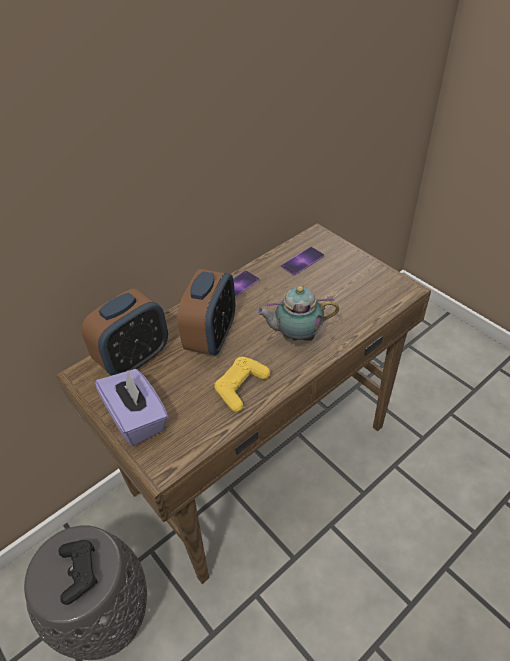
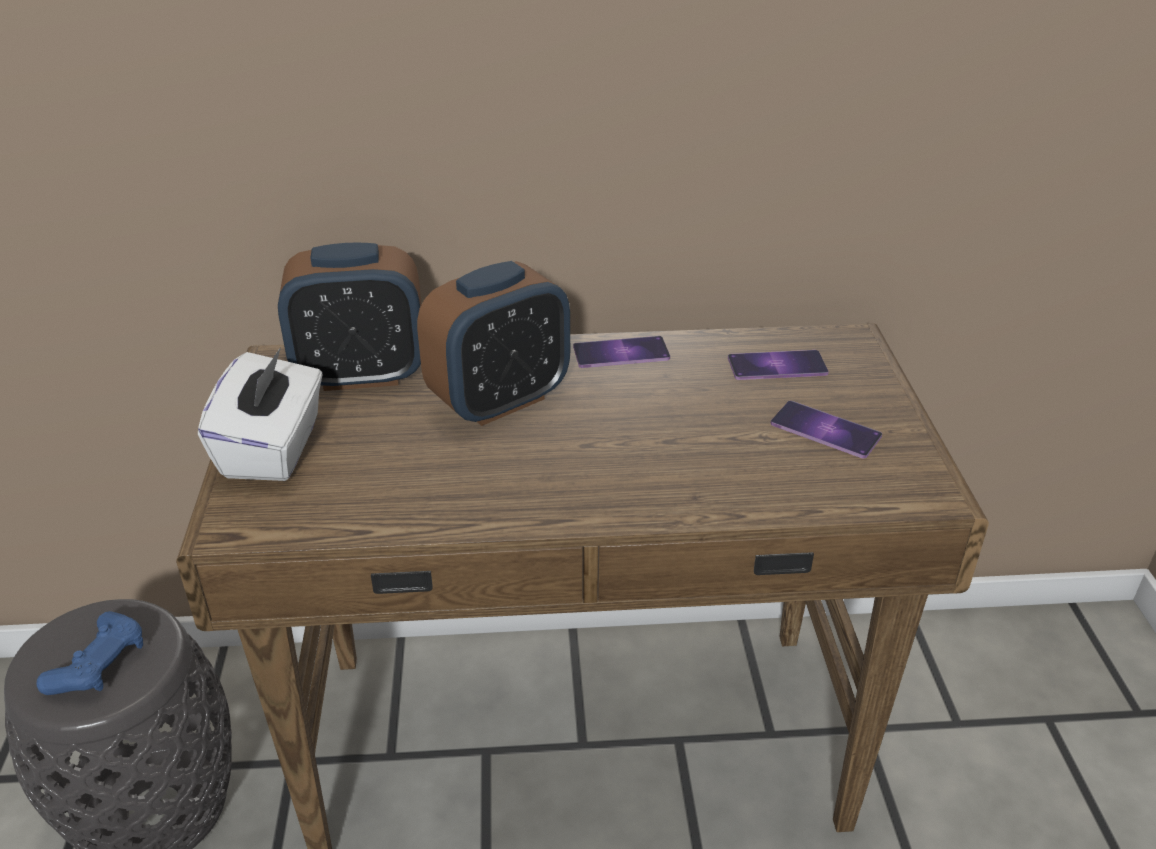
camera: 35 degrees right, 10 degrees down
black game controller [59,540,98,605] -> blue game controller [36,611,143,695]
purple tissue box [95,369,168,446] -> white tissue box [198,347,323,481]
yellow game controller [214,357,270,412] -> none
teapot [256,286,339,344] -> none
none -> phone [771,401,882,458]

